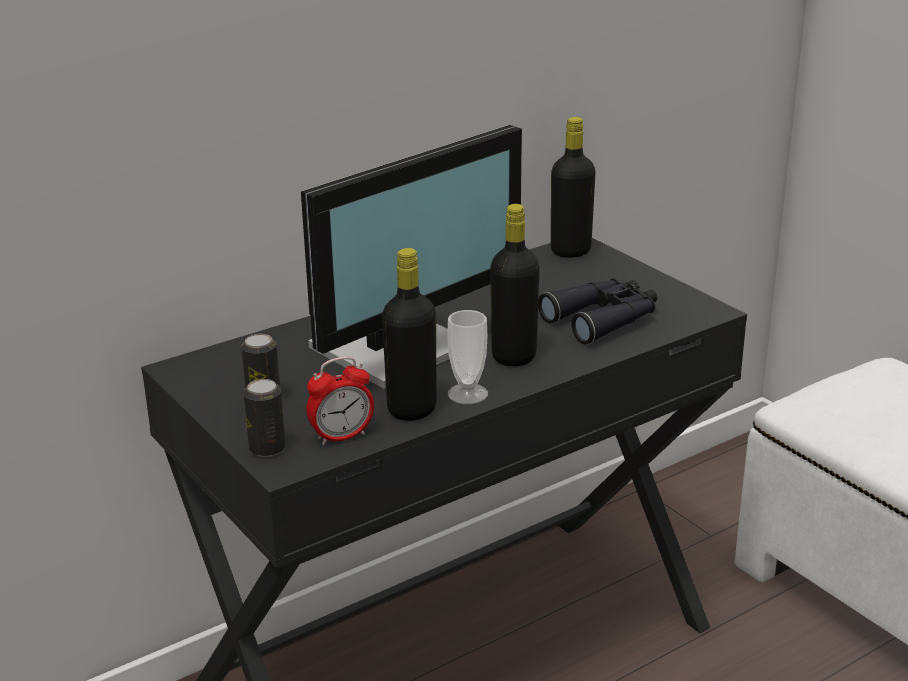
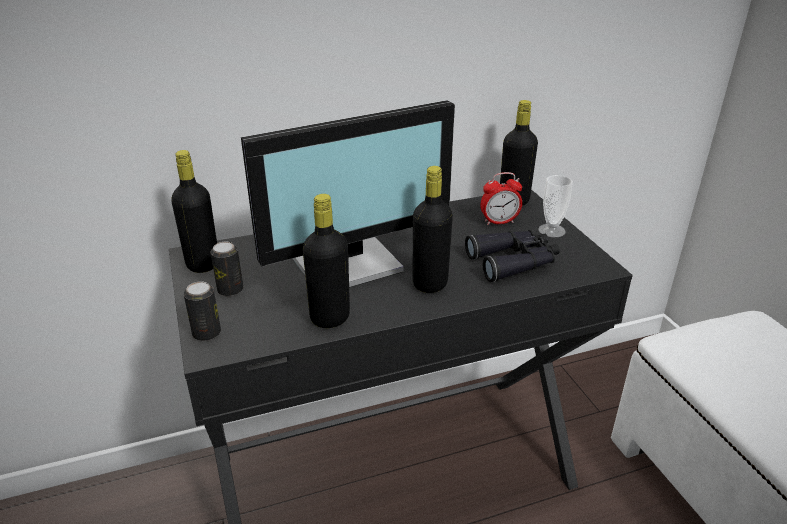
camera: 15 degrees right, 5 degrees up
alarm clock [306,356,374,445] -> alarm clock moved to [480,172,522,225]
cup [447,310,488,404] -> cup moved to [538,175,573,237]
none -> black bottle [171,150,217,273]

